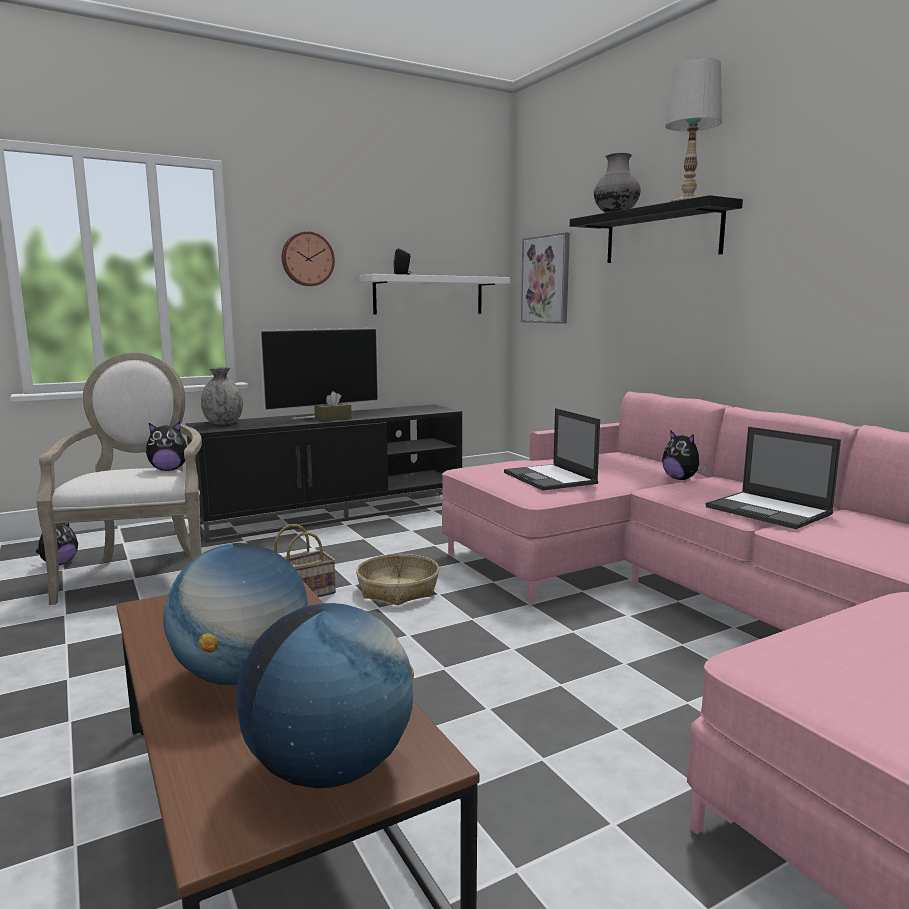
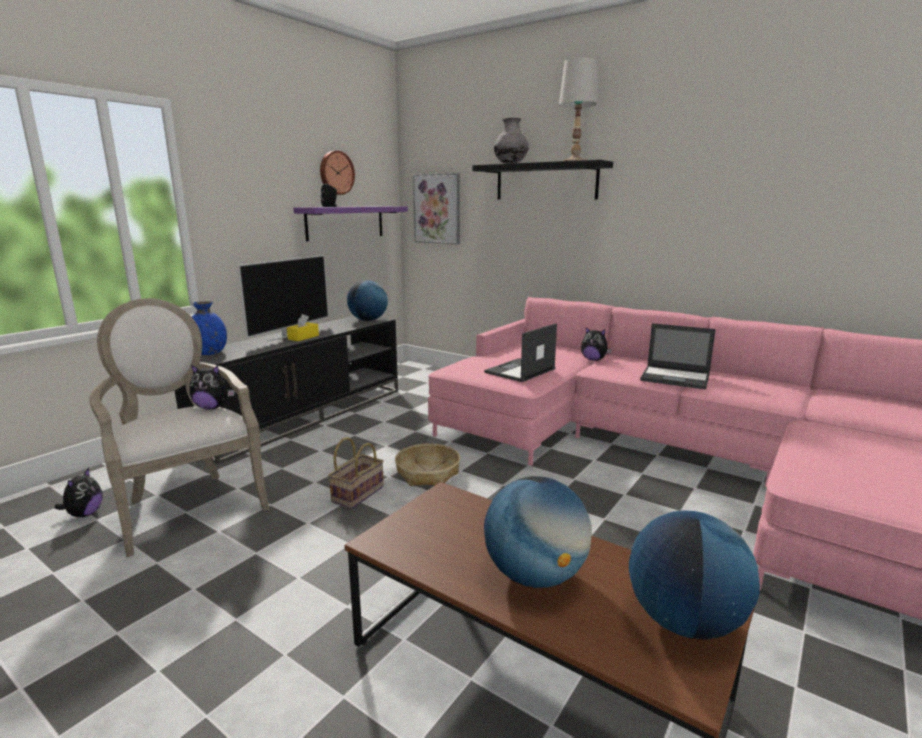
camera: 25 degrees left, 5 degrees up
plush toy [146,422,187,471] -> plush toy turned 45 degrees clockwise [189,365,235,410]
grey vase [201,367,243,425] -> blue vase [191,301,227,355]
wall clock [282,231,335,286] -> wall clock moved to [320,151,355,195]
brown tissue box [314,391,352,421] -> yellow tissue box [287,314,319,341]
white shelf [359,274,510,314] -> purple shelf [293,206,408,241]
laptop [504,408,600,491] -> laptop turned 90 degrees clockwise [484,323,557,382]
none -> globe [347,280,388,321]

